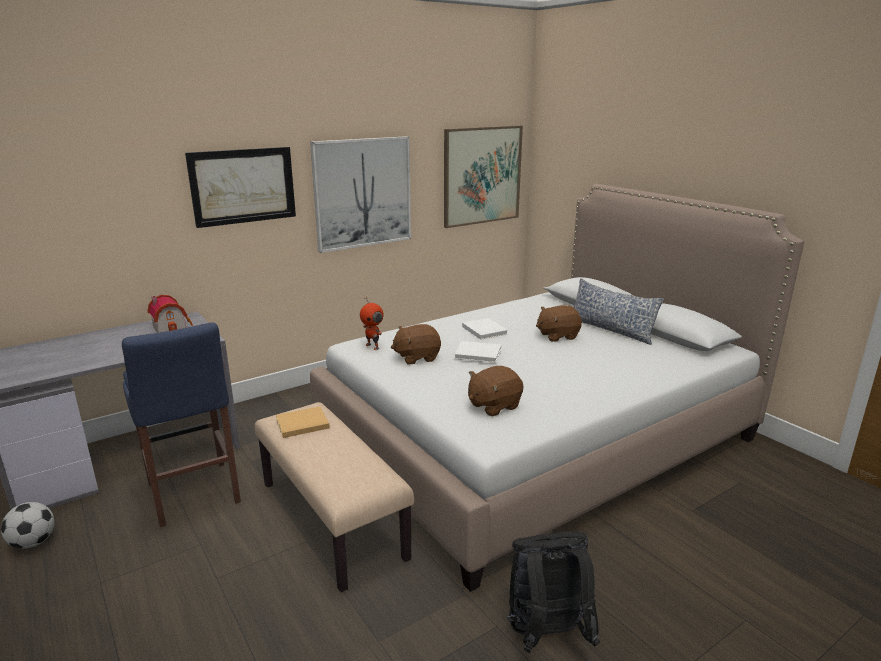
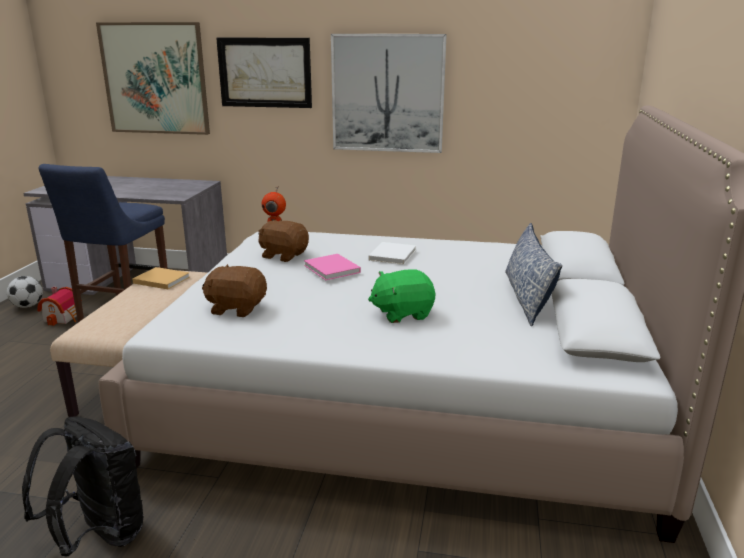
camera: 45 degrees right, 0 degrees up
toy house [147,295,193,333] -> toy house moved to [37,287,82,326]
picture [444,126,523,228] -> picture moved to [96,22,210,135]
white book [454,341,501,363] -> pink book [304,254,361,280]
brown plush toy [536,305,582,342] -> none
none -> green plush toy [368,269,435,323]

